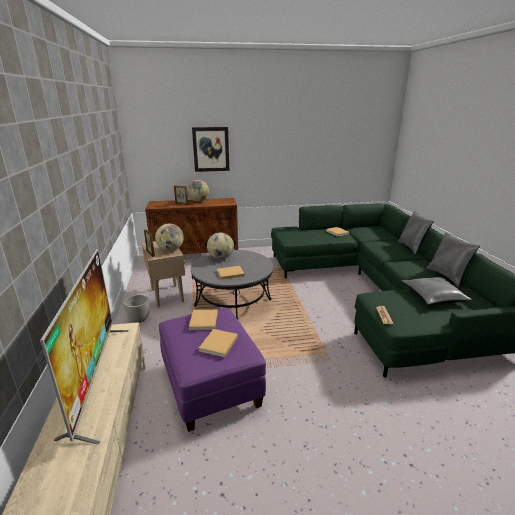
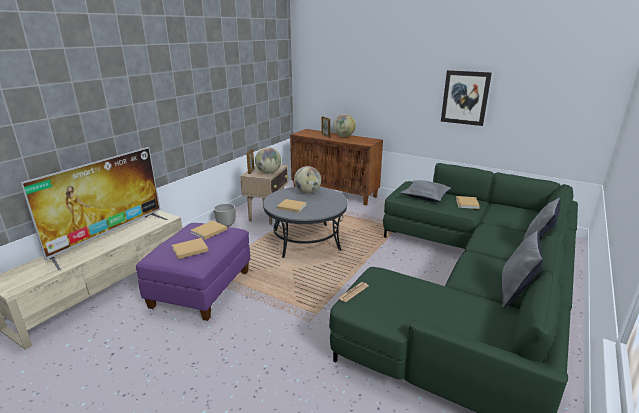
camera: 40 degrees right, 0 degrees up
picture [192,127,229,172] -> picture moved to [441,70,492,126]
grey pillow [402,277,472,305] -> grey pillow moved to [400,180,451,201]

